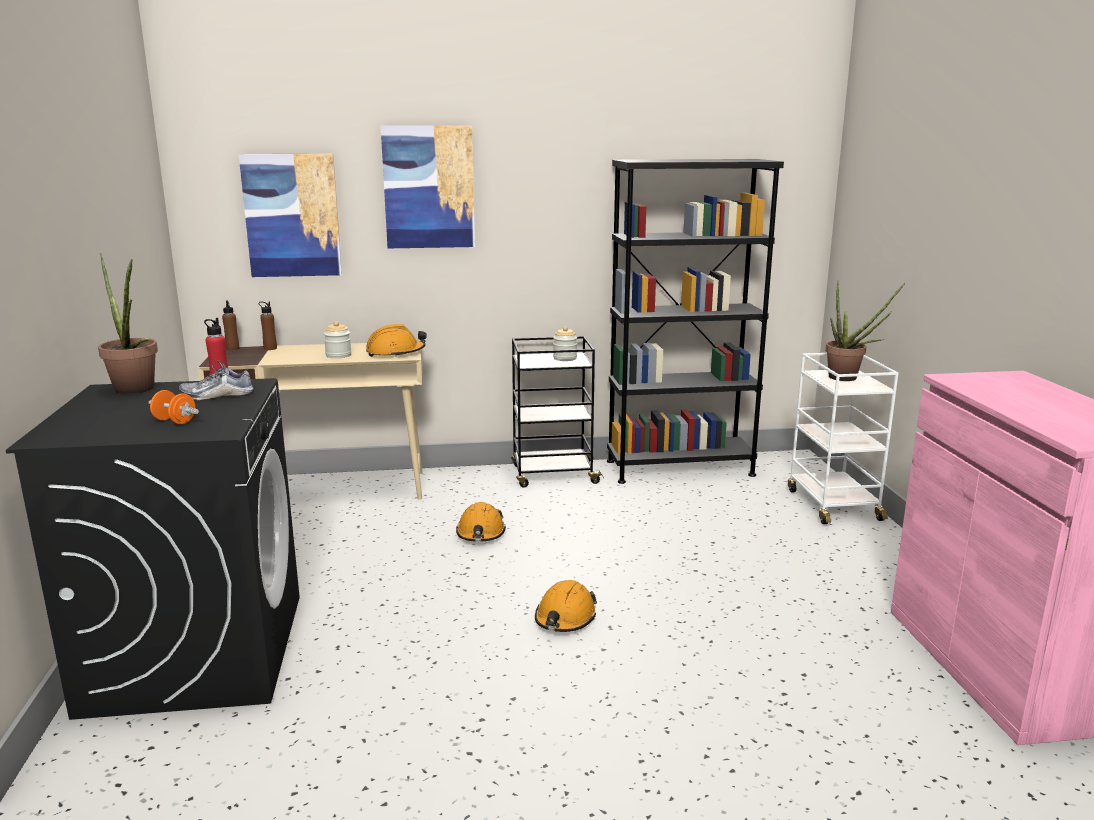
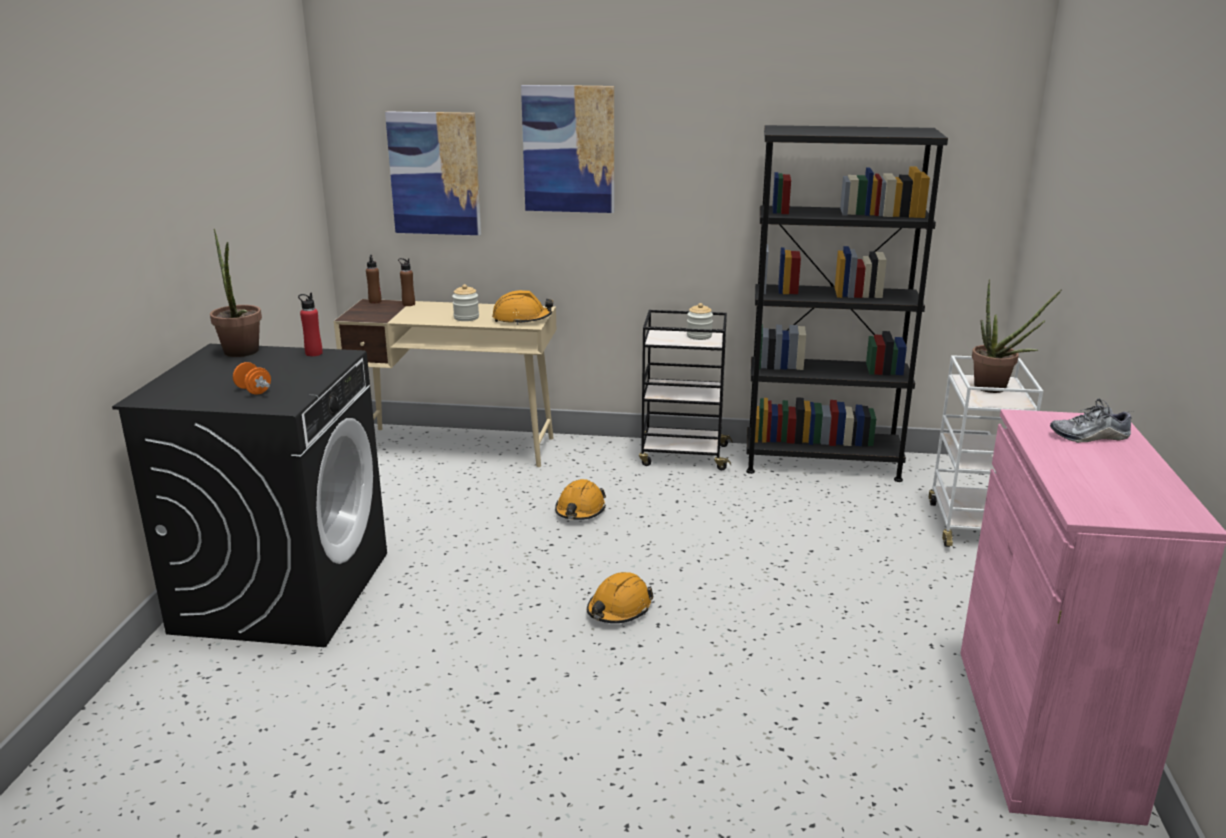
camera: 15 degrees right, 5 degrees up
shoe [179,361,253,400] -> shoe moved to [1050,398,1132,443]

